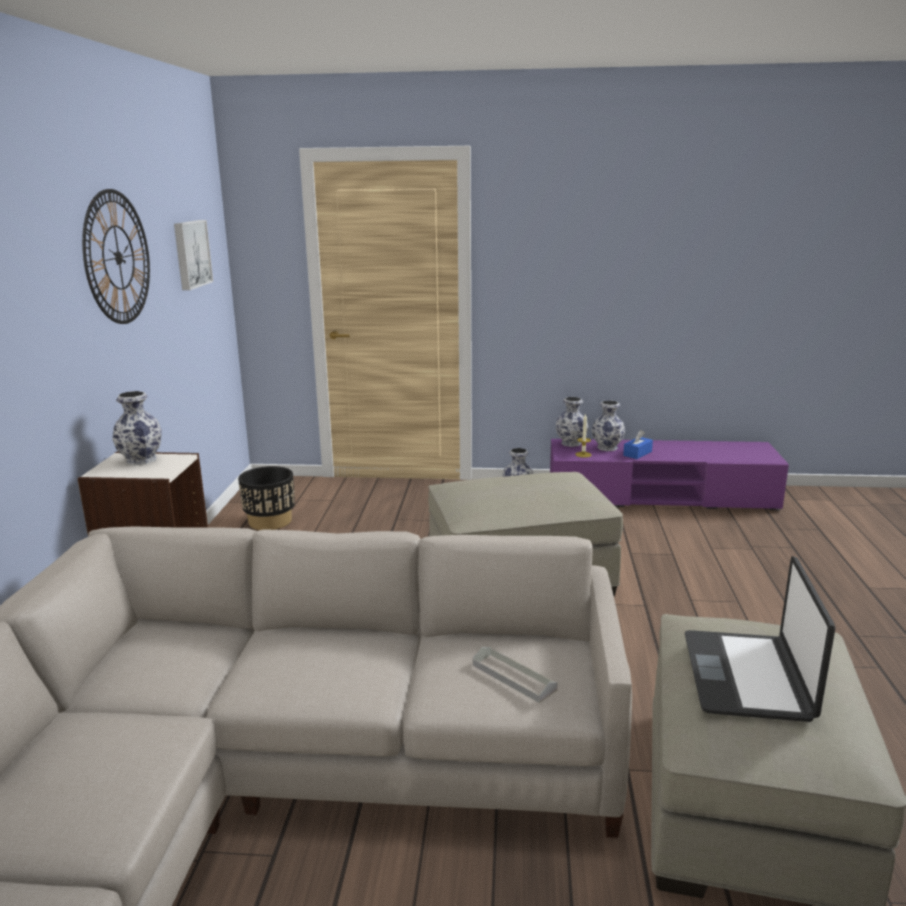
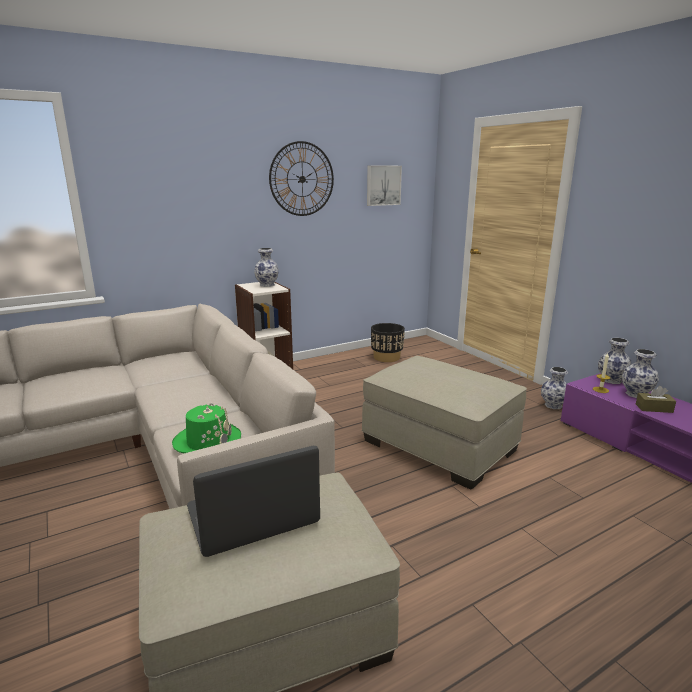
camera: 55 degrees right, 0 degrees up
grey tray [473,647,558,703] -> green hat [172,403,241,453]
blue tissue box [623,430,653,459] -> brown tissue box [636,386,676,413]

